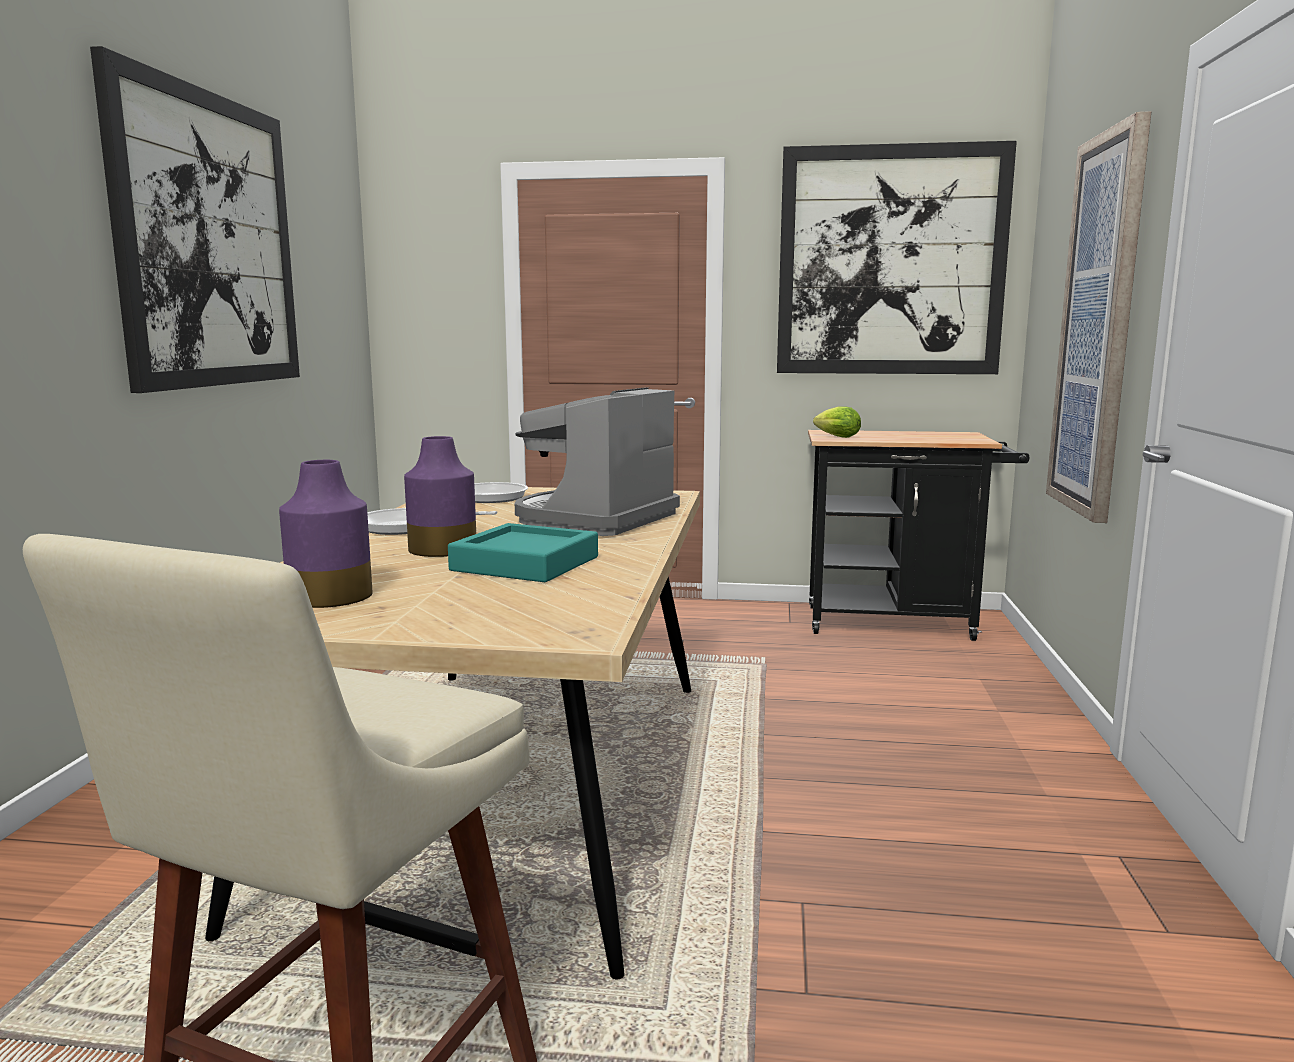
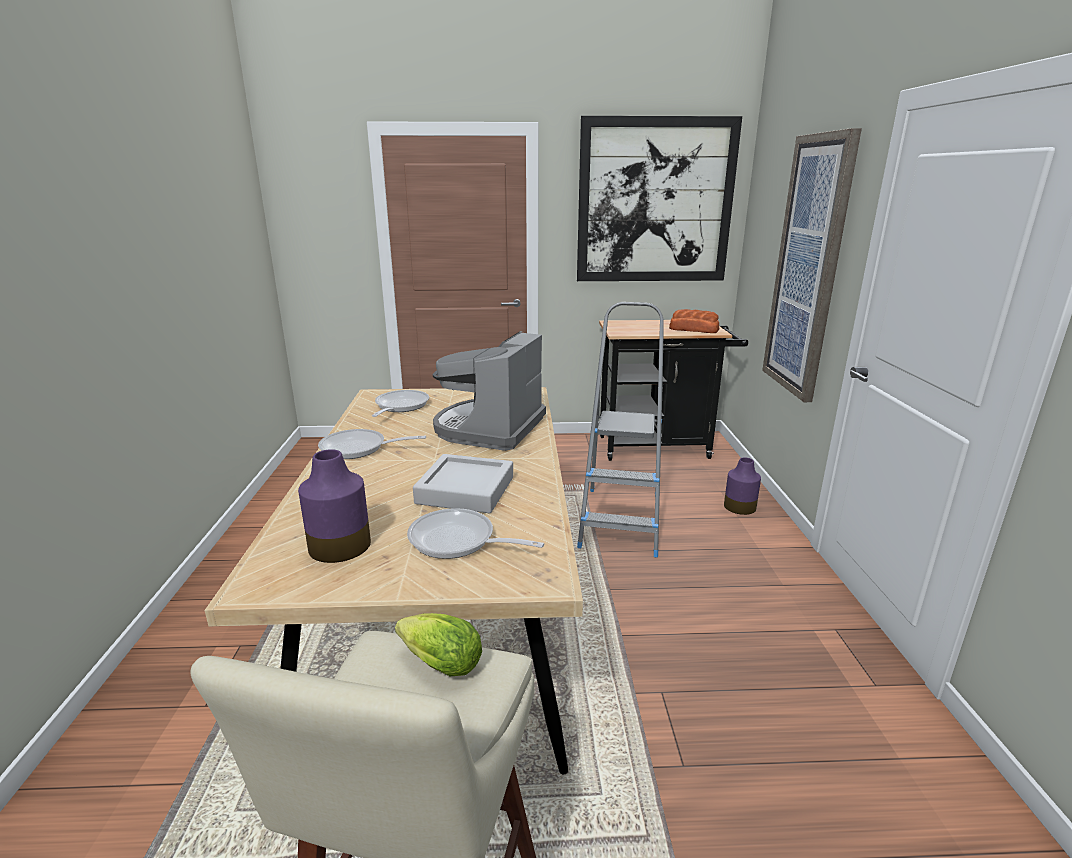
camera: 10 degrees left, 10 degrees up
picture [90,46,300,393] -> none
purple vase [404,436,476,557] -> purple vase moved to [724,457,761,515]
turquoise tray [448,523,598,582] -> grey tray [413,454,513,513]
lettuce [813,406,861,438] -> lettuce moved to [395,613,482,676]
none -> frying pan [407,508,544,559]
none -> grey step ladder [577,302,664,557]
none -> bread [669,309,720,333]

